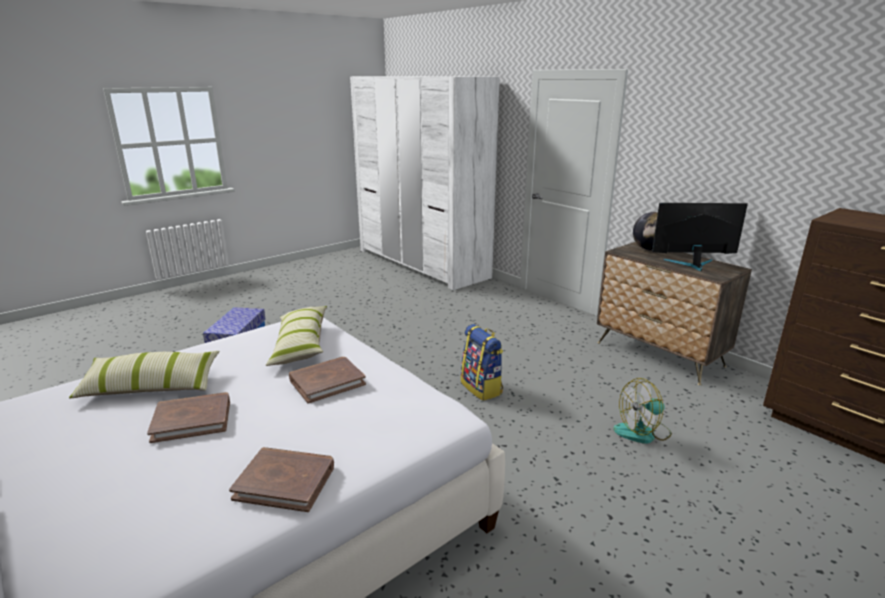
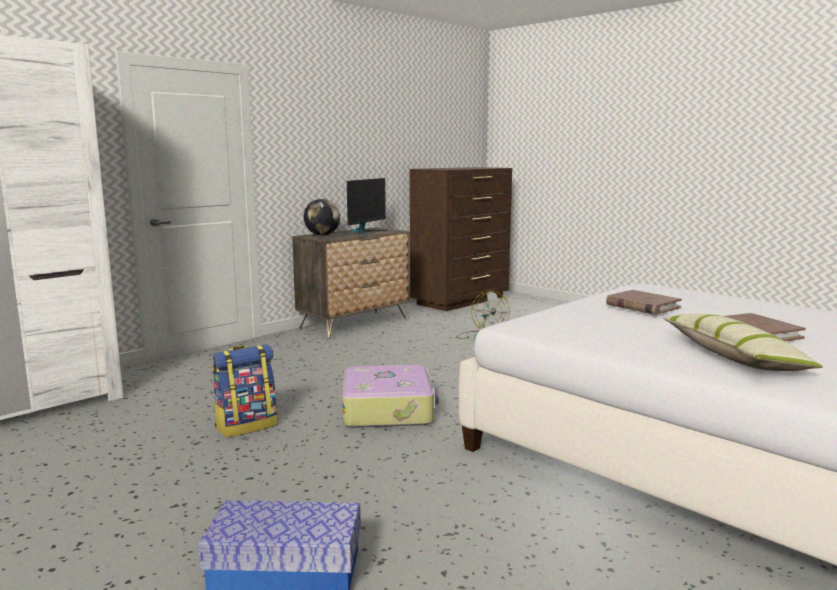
camera: 95 degrees left, 10 degrees down
brown book [229,447,334,512] -> none
pillow [266,306,327,366] -> none
backpack [461,324,503,401] -> backpack moved to [212,344,278,438]
monitor [652,203,748,271] -> monitor turned 150 degrees counterclockwise [347,178,388,235]
none -> suitcase [342,365,439,428]

